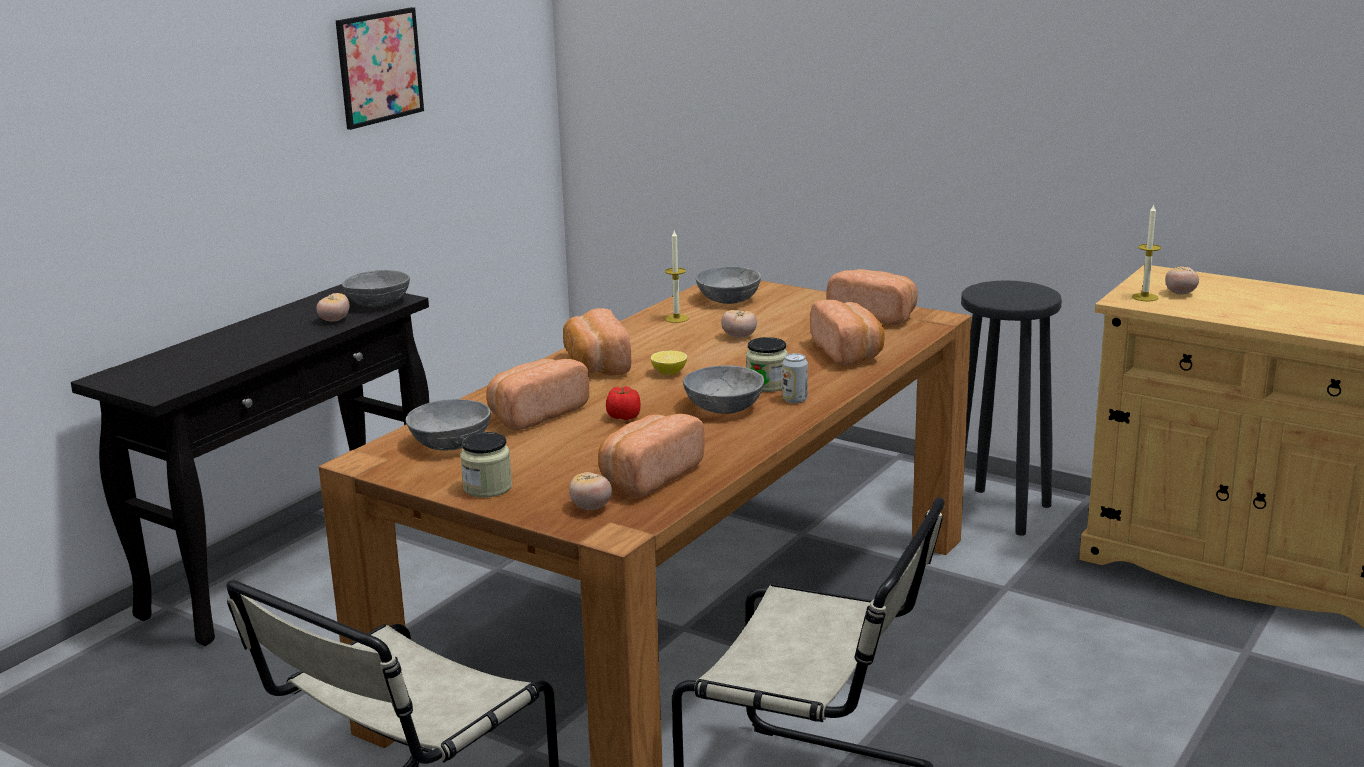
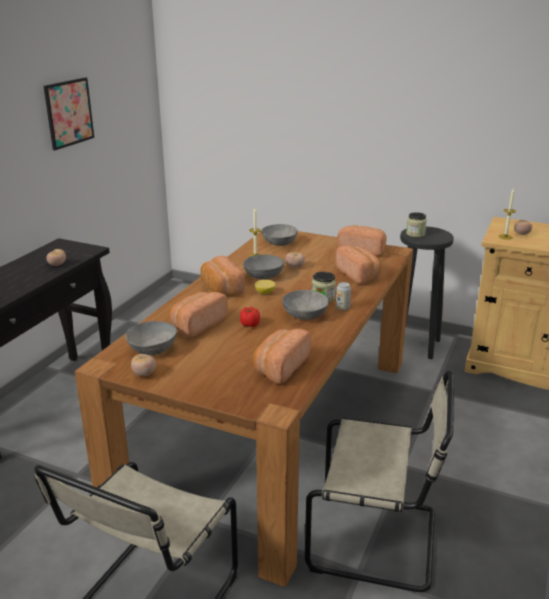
camera: 10 degrees left, 5 degrees up
grey bowl [342,270,410,307] -> grey bowl moved to [243,254,284,279]
jar [460,432,512,498] -> jar moved to [406,212,427,237]
tomato [569,472,612,510] -> tomato moved to [131,354,156,376]

